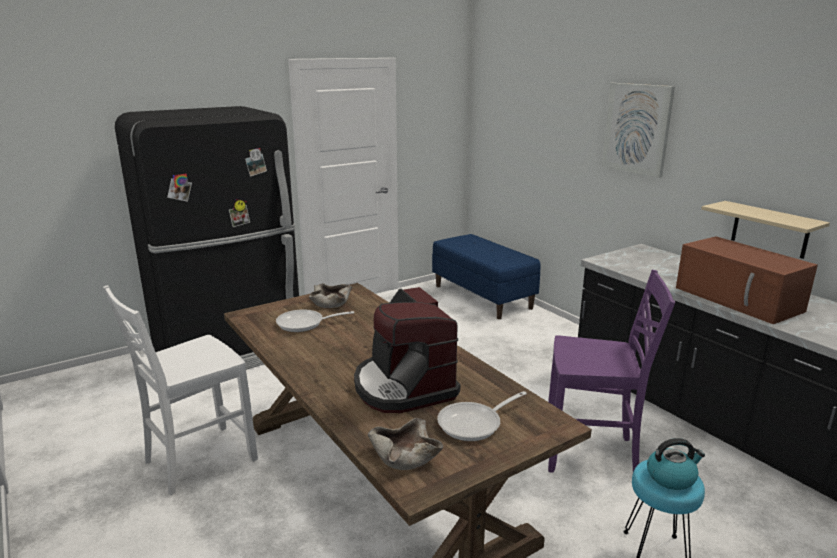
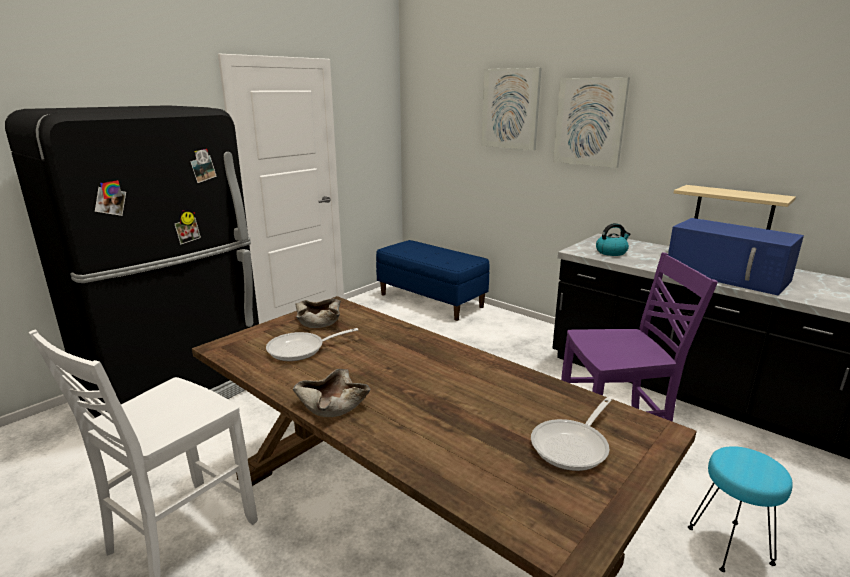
camera: 15 degrees left, 0 degrees up
coffee machine [354,287,460,413] -> none
beige bowl [368,418,443,470] -> beige bowl moved to [293,369,370,417]
kettle [647,438,705,490] -> kettle moved to [596,223,631,256]
brown microwave [676,236,818,324] -> blue microwave [668,218,804,296]
none -> picture [481,68,542,150]

